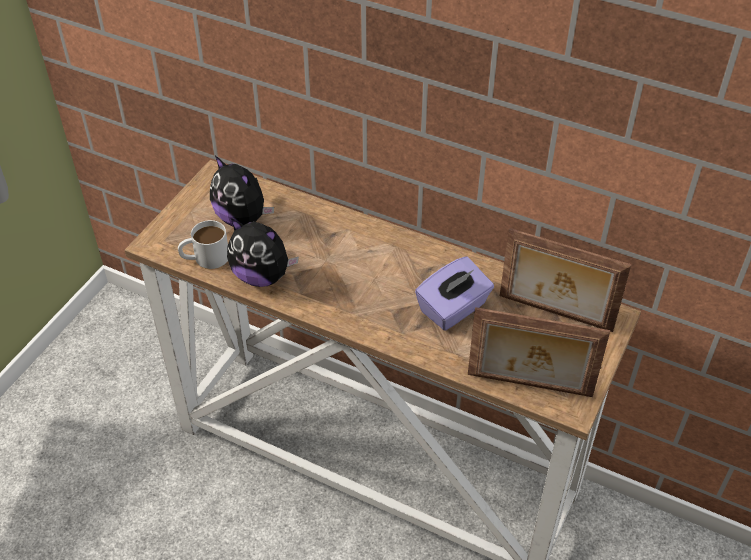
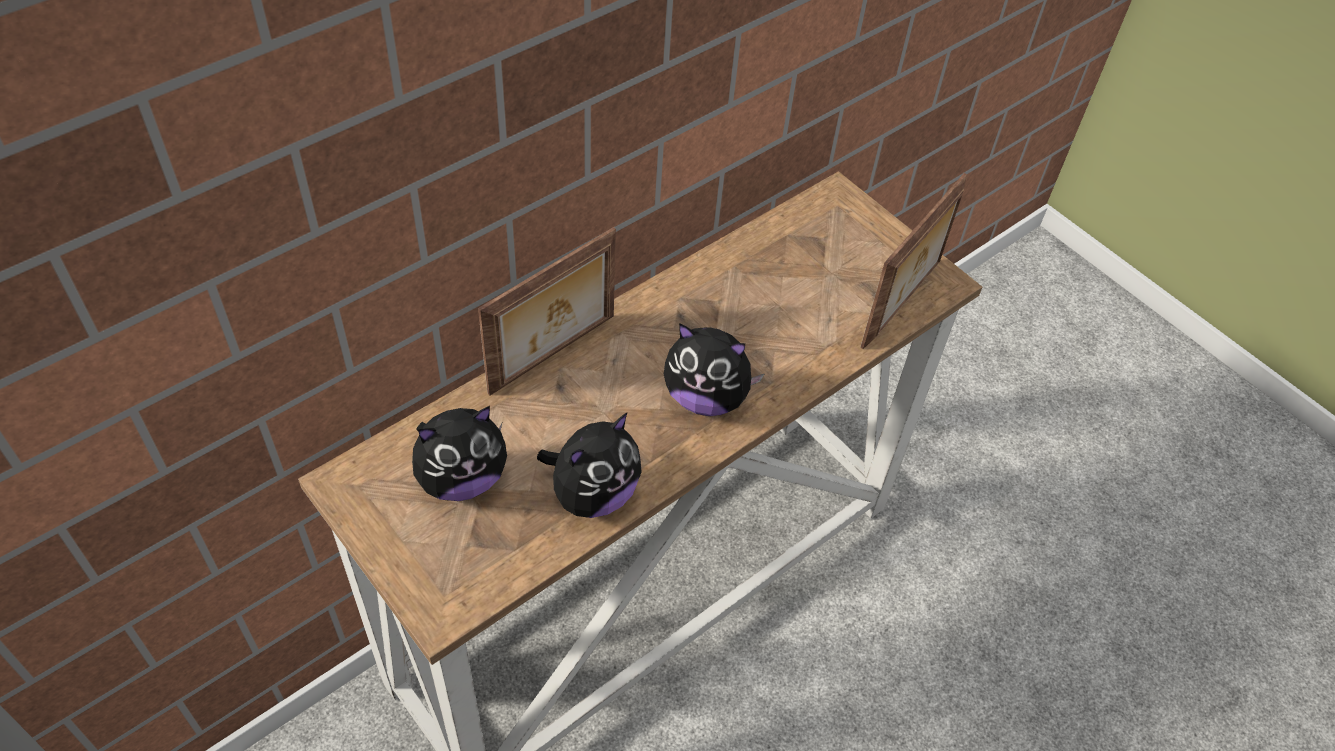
camera: 70 degrees left, 5 degrees up
white mug [178,220,228,269] -> none
purple tissue box [415,256,494,331] -> none
picture frame [500,228,632,332] -> picture frame moved to [478,227,616,396]
none -> plush toy [664,323,765,416]

